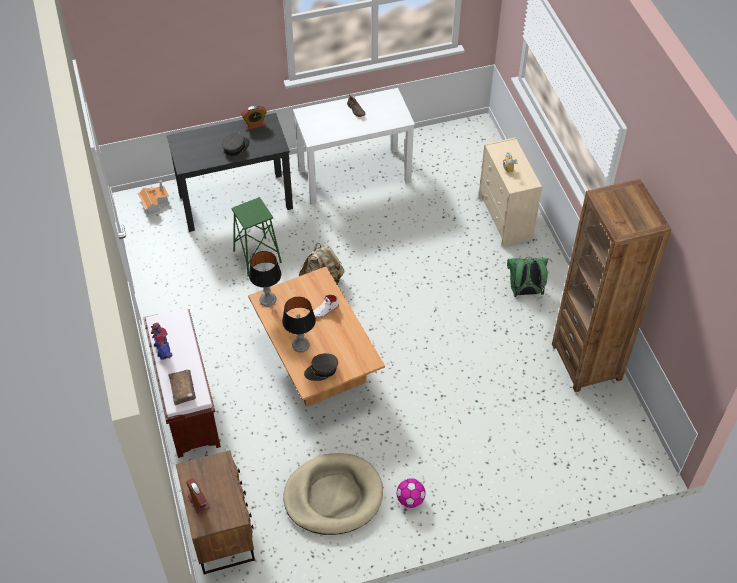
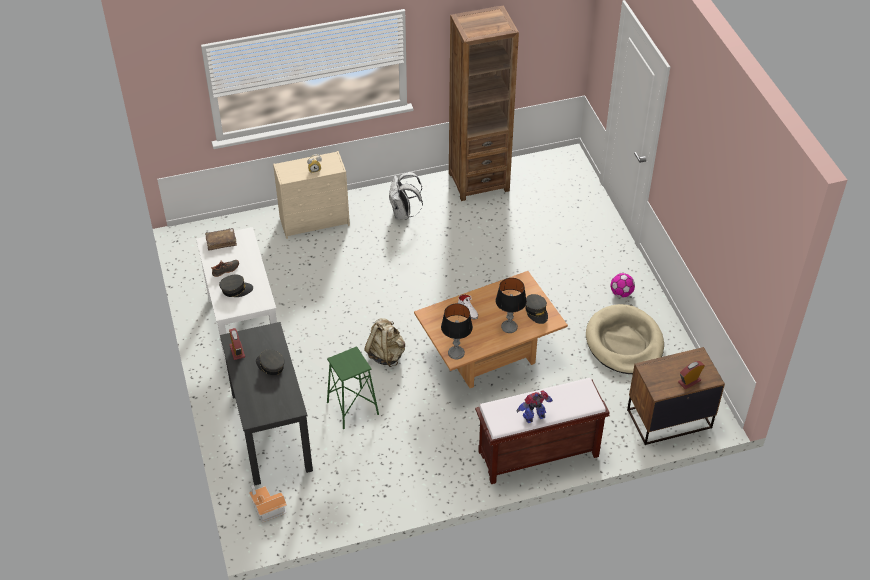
camera: 90 degrees left, 5 degrees down
brown book [168,370,196,405] -> brown book moved to [205,228,237,251]
green backpack [507,257,549,297] -> white backpack [389,172,423,219]
none -> grey cap [219,275,253,297]

